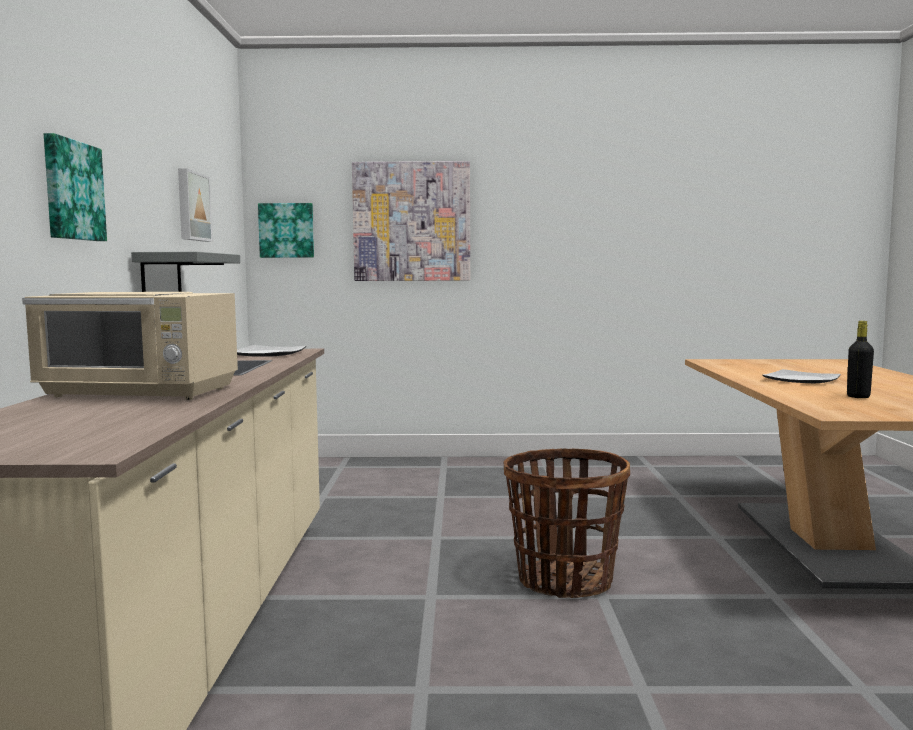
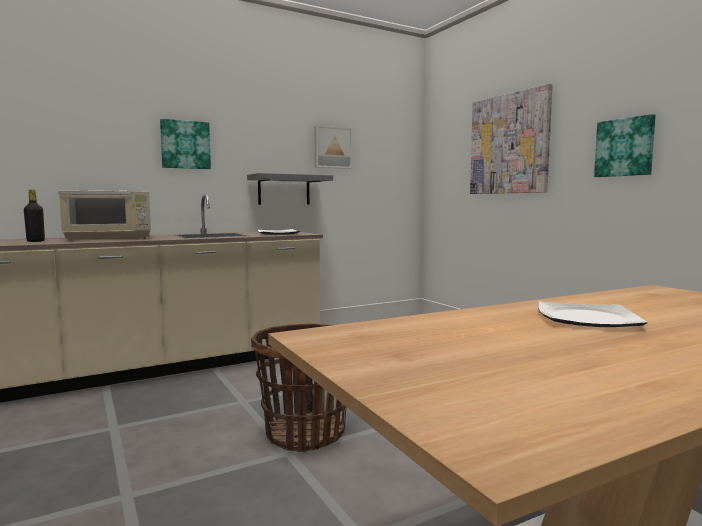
camera: 60 degrees right, 0 degrees up
beige microwave [22,292,238,400] -> beige microwave turned 90 degrees counterclockwise [59,190,151,240]
picture [258,203,314,258] -> picture moved to [594,114,656,177]
black bottle [847,321,874,398] -> black bottle moved to [24,190,45,242]

